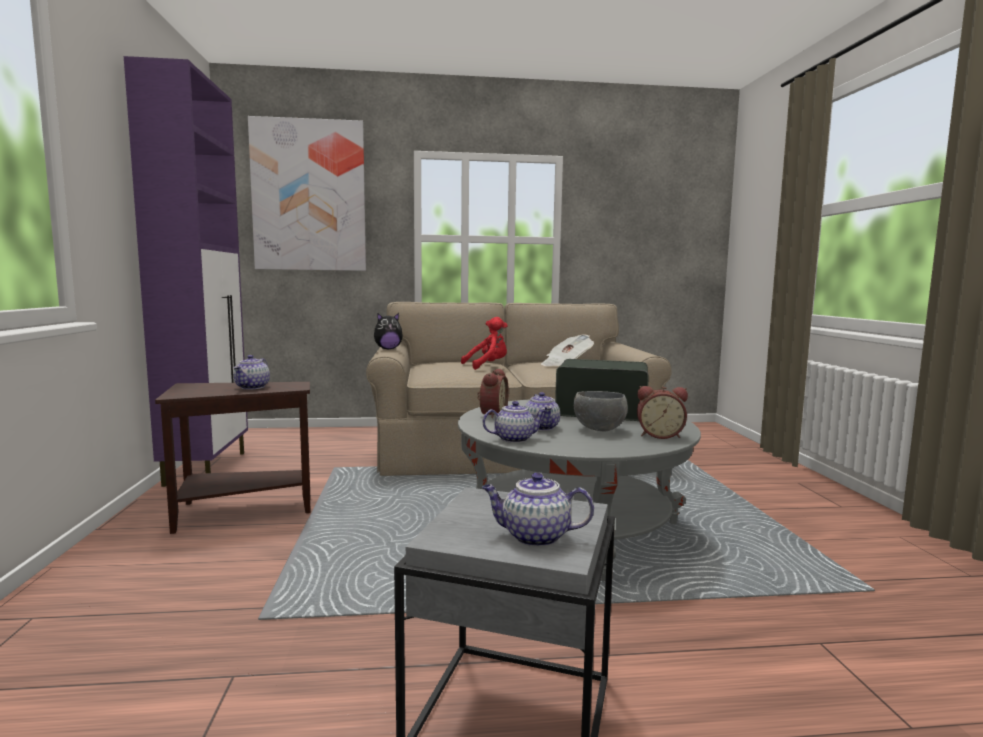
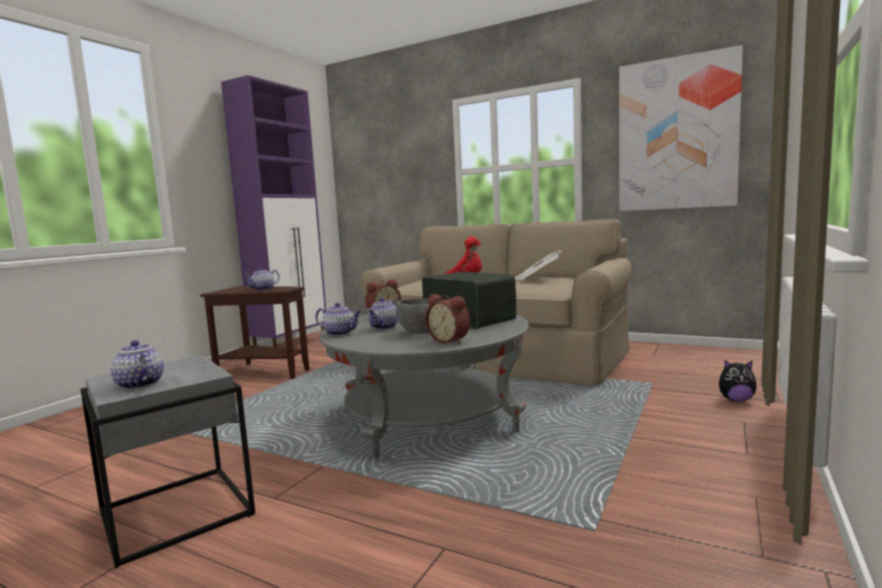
camera: 35 degrees right, 0 degrees up
picture [248,116,366,271] -> picture moved to [619,45,743,211]
plush toy [374,313,403,350] -> plush toy moved to [719,360,757,402]

